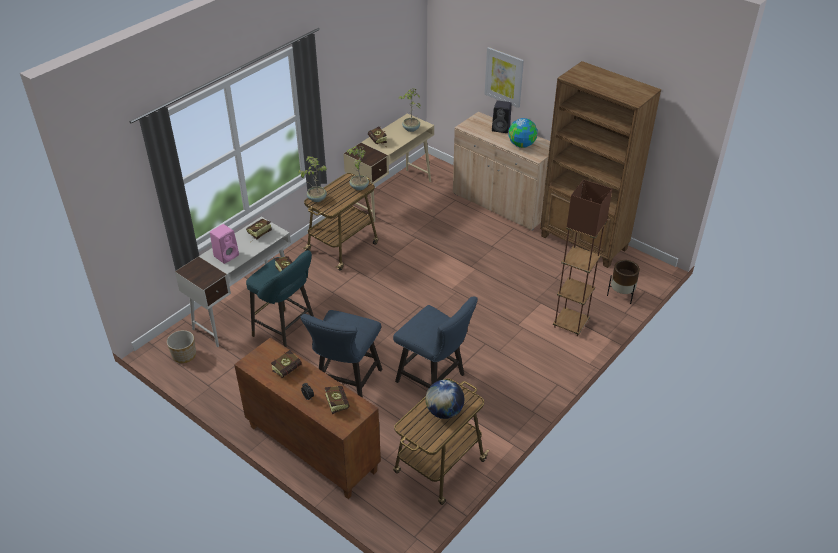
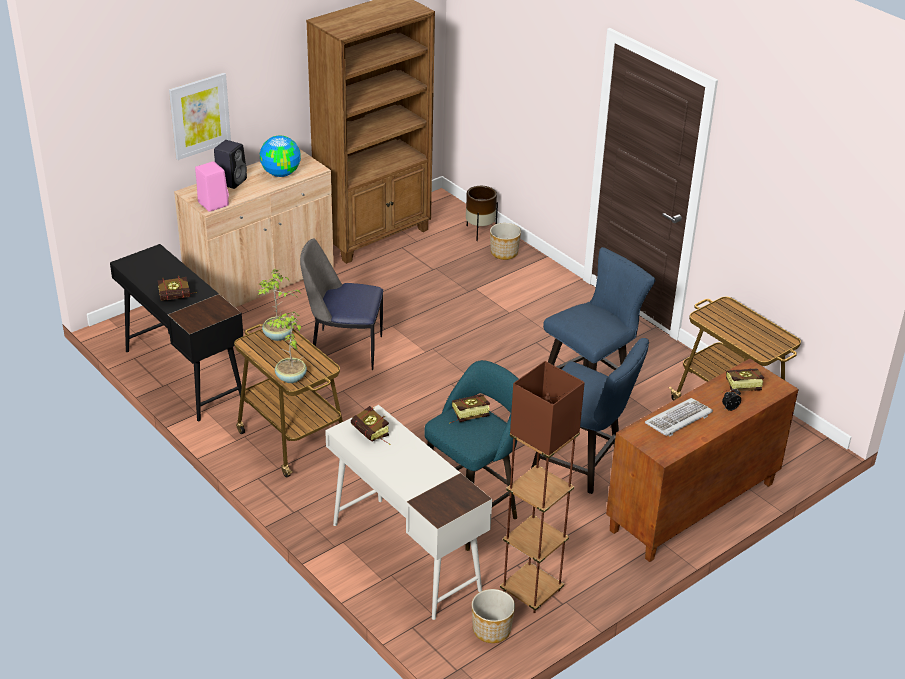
camera: 80 degrees left, 5 degrees down
pink speaker [210,224,239,264] -> pink speaker moved to [195,161,229,212]
book [271,350,302,378] -> keyboard [645,398,713,437]
beige desk [343,113,434,222] -> black desk [110,244,243,421]
potted plant [399,88,421,132] -> none
globe [426,380,464,419] -> none
brown floor lamp [553,179,613,336] -> brown floor lamp moved to [500,361,585,613]
none -> chair [300,239,383,370]
none -> planter [490,223,521,260]

